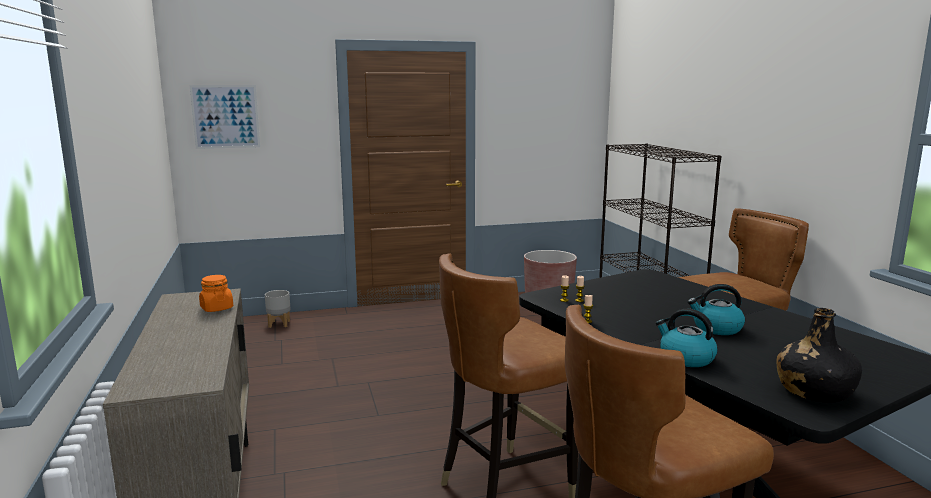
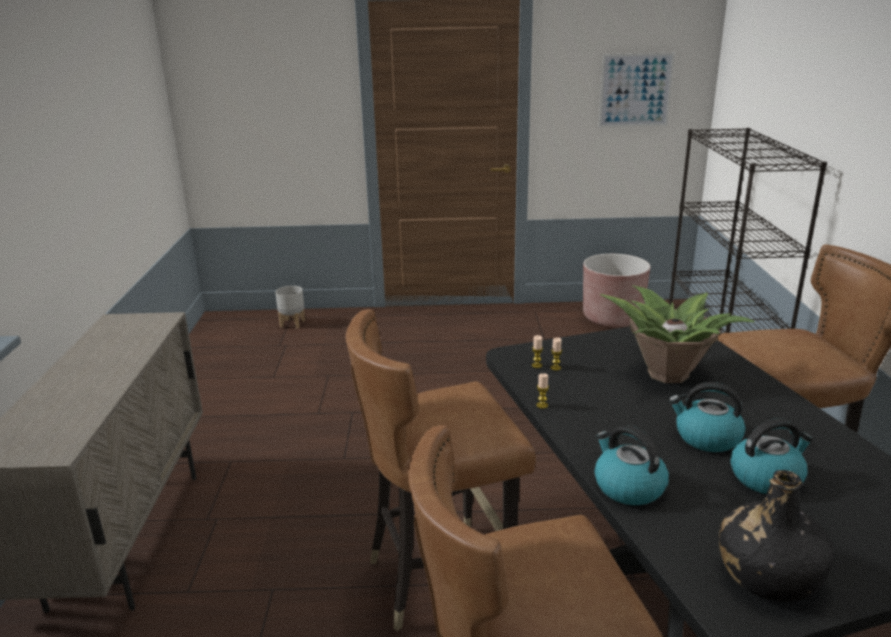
camera: 15 degrees right, 10 degrees up
picture [190,85,260,149] -> picture moved to [599,53,675,127]
orange jar [199,275,233,312] -> none
none -> potted plant [600,285,755,383]
none -> kettle [731,418,813,494]

